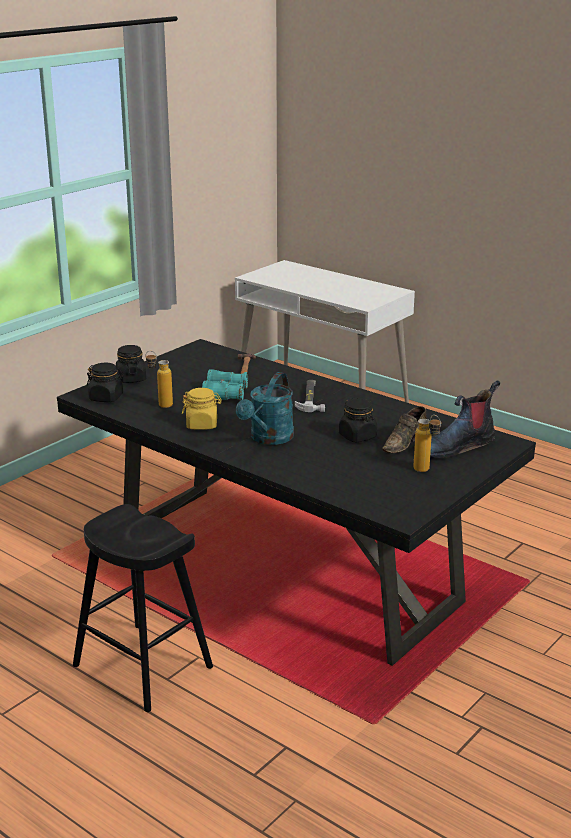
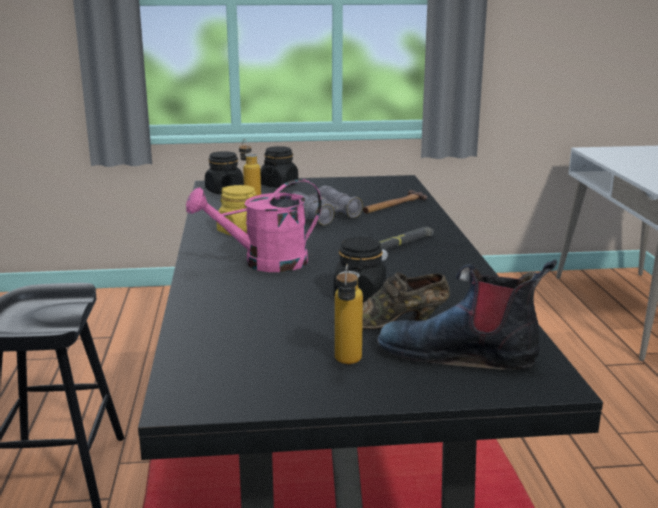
camera: 45 degrees right, 5 degrees down
turquoise binoculars [202,369,248,401] -> grey binoculars [293,185,363,225]
turquoise watering can [236,372,294,445] -> pink watering can [186,179,322,272]

